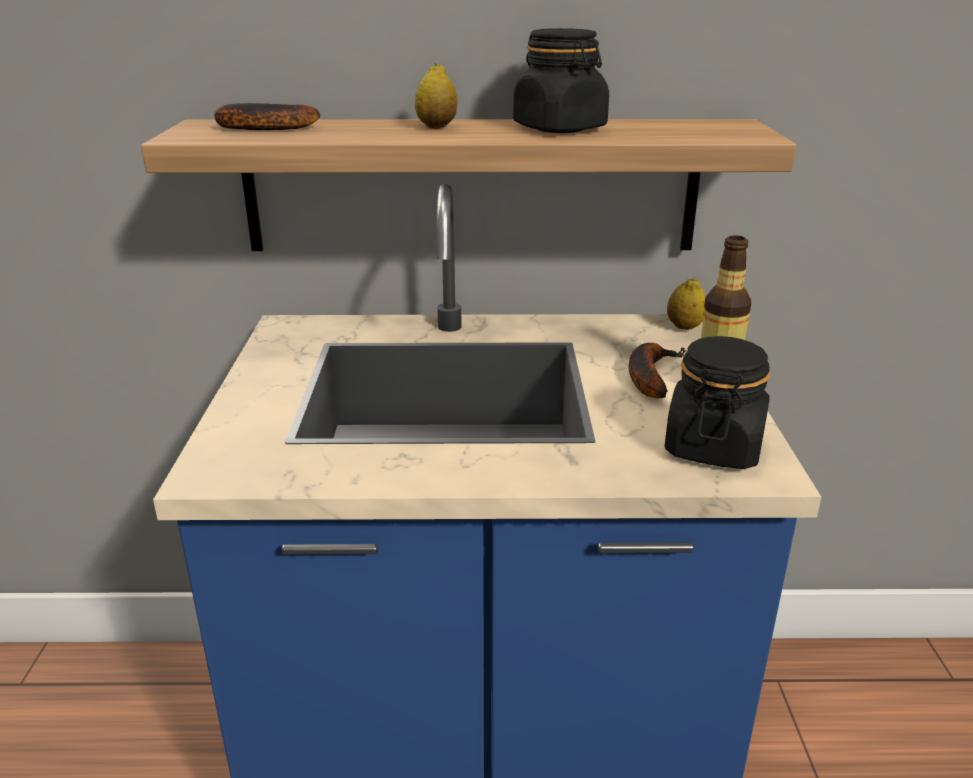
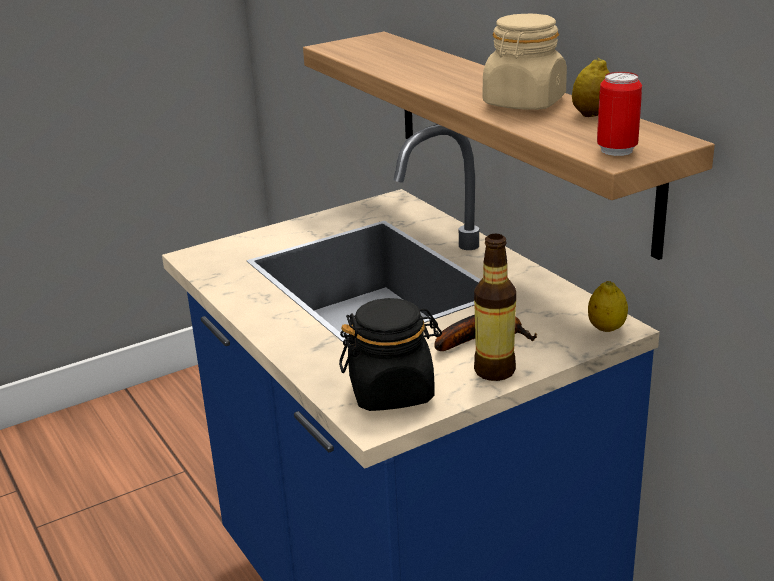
camera: 60 degrees right, 0 degrees up
banana [214,103,320,130] -> none
lemon [415,63,457,129] -> lemon moved to [572,58,610,117]
black jar [513,28,609,133] -> beige jar [483,14,567,110]
none -> can [597,72,642,156]

